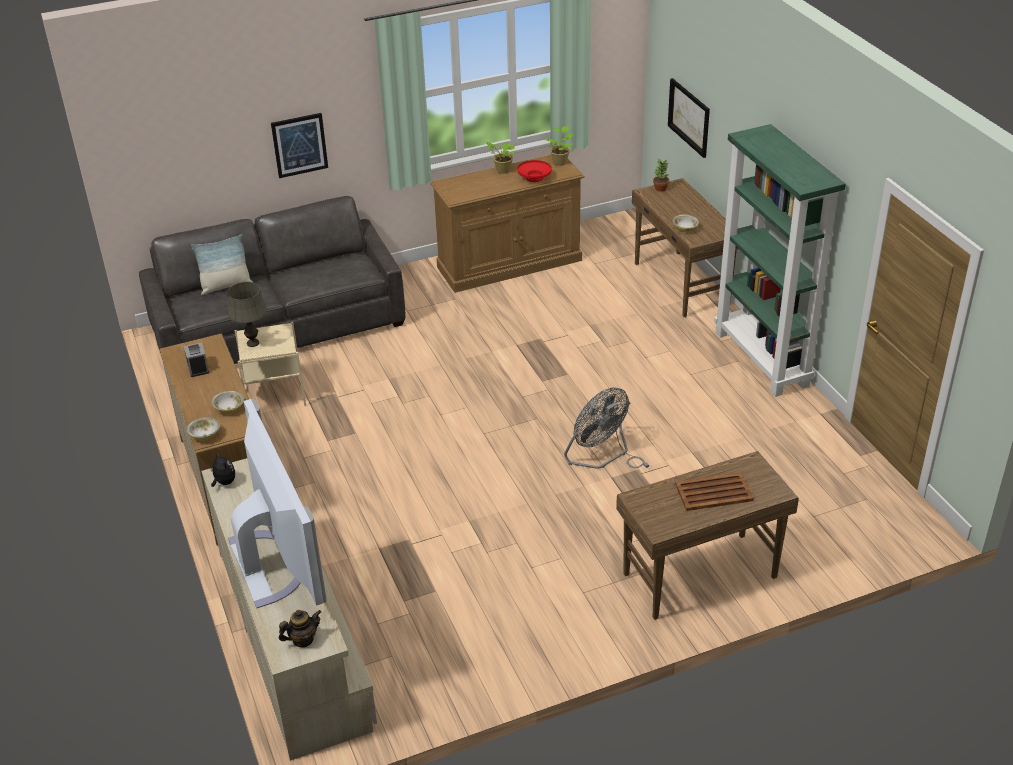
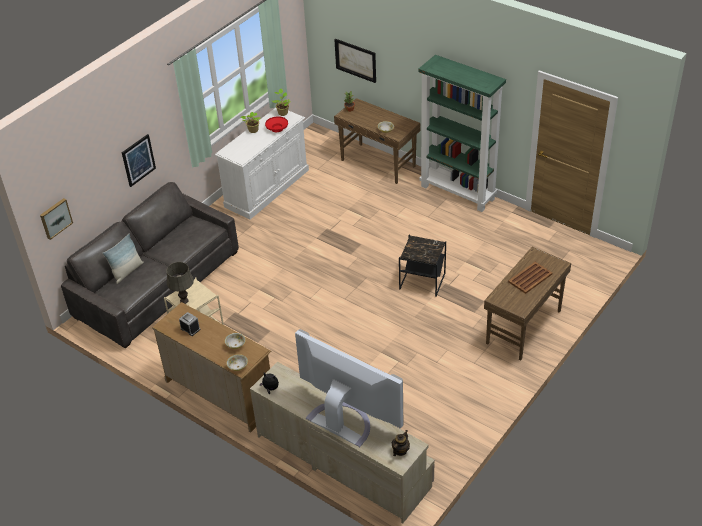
camera: 30 degrees left, 5 degrees up
brown cabinet [430,155,585,293] -> white cabinet [215,108,309,220]
grey fan [564,388,649,469] -> black side table [399,235,446,297]
none -> picture [40,198,73,240]

